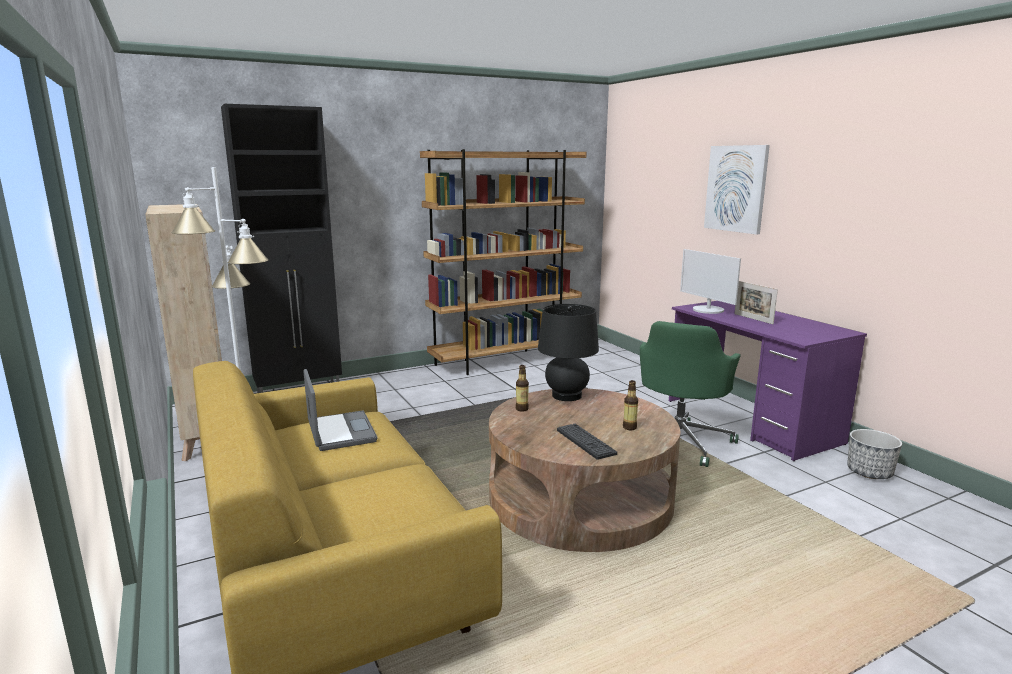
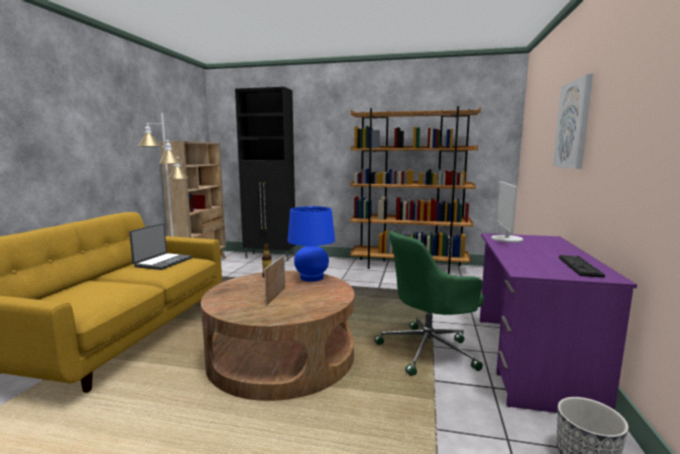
camera: 40 degrees right, 5 degrees down
black table lamp [538,304,599,401] -> blue table lamp [287,206,335,282]
keyboard [557,424,617,460] -> keyboard moved to [559,255,605,278]
bottle [623,380,638,430] -> none
picture frame [734,281,778,324] -> picture frame moved to [264,255,285,306]

